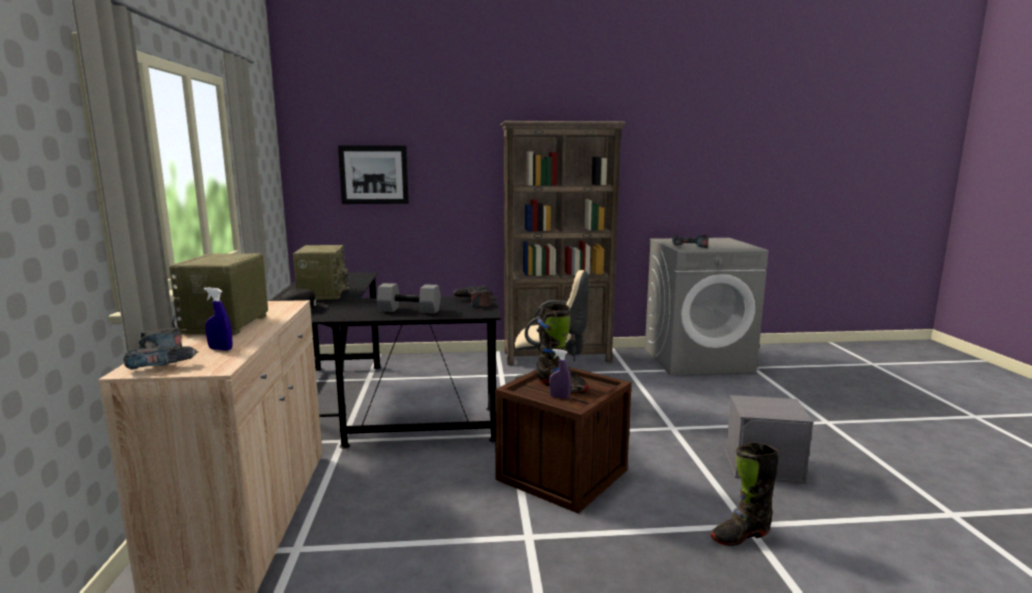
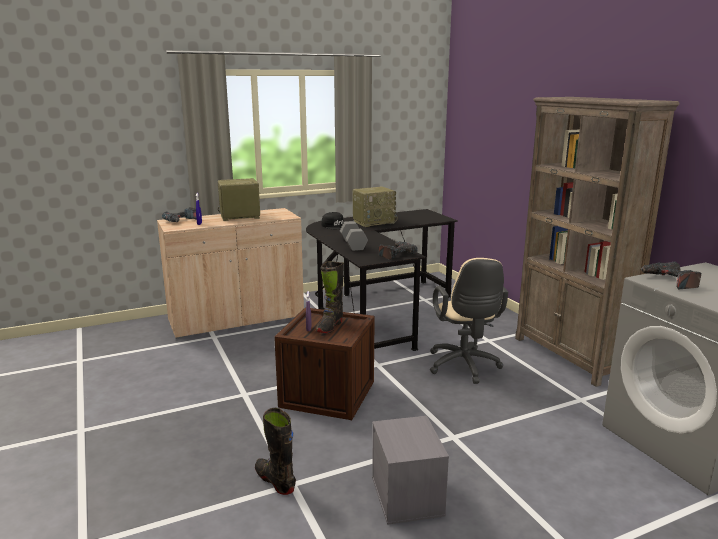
camera: 70 degrees right, 5 degrees up
picture [338,145,409,204] -> none

